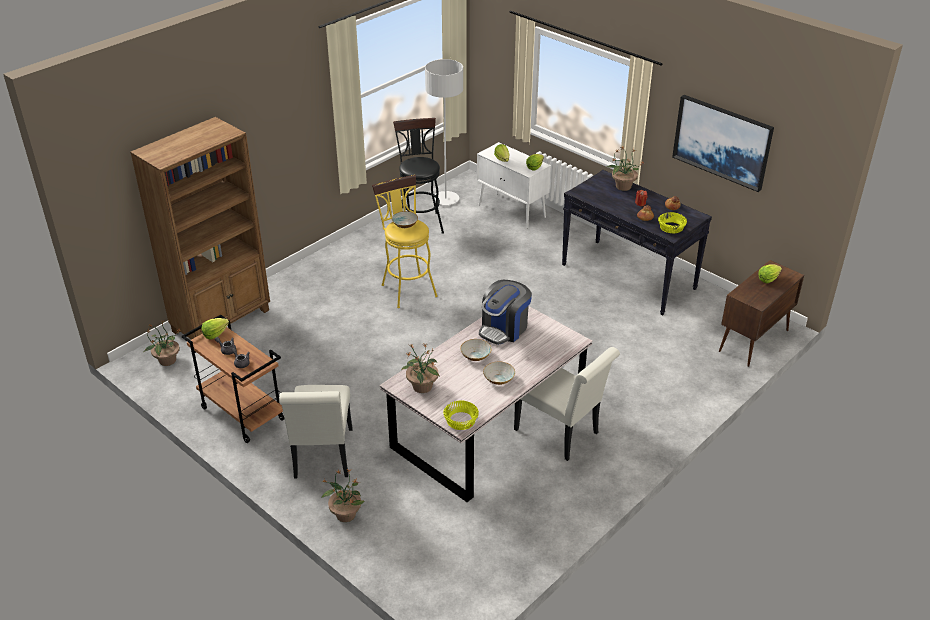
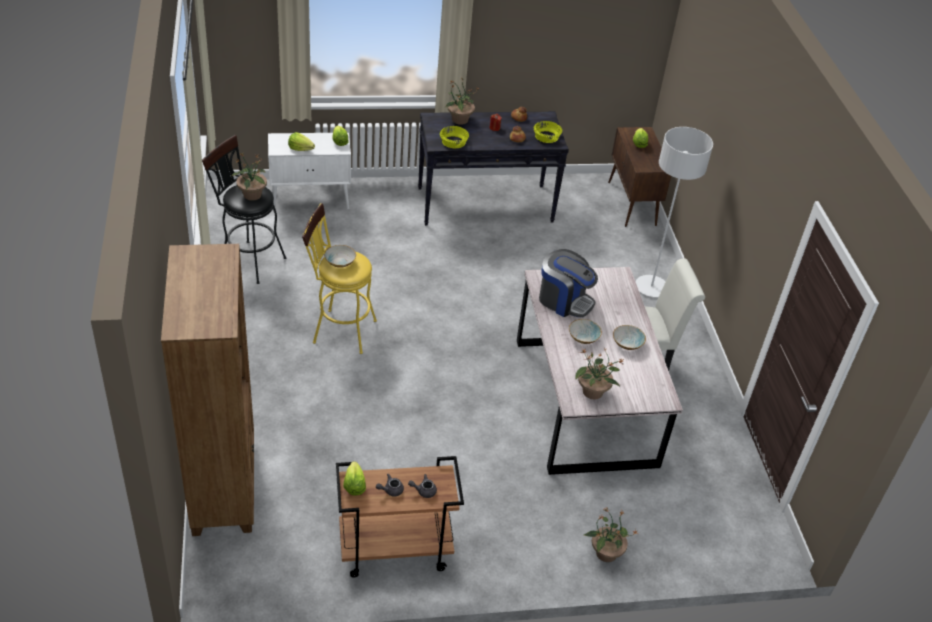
camera: 55 degrees left, 5 degrees up
potted plant [144,320,180,366] -> potted plant moved to [231,153,267,200]
white chair [279,385,353,479] -> none
grey floor lamp [425,59,463,205] -> grey floor lamp moved to [636,127,713,297]
yellow bowl [443,401,479,430] -> yellow bowl moved to [440,126,469,148]
coffee machine [479,280,532,345] -> coffee machine turned 45 degrees counterclockwise [539,249,598,317]
picture [672,95,774,192] -> none

